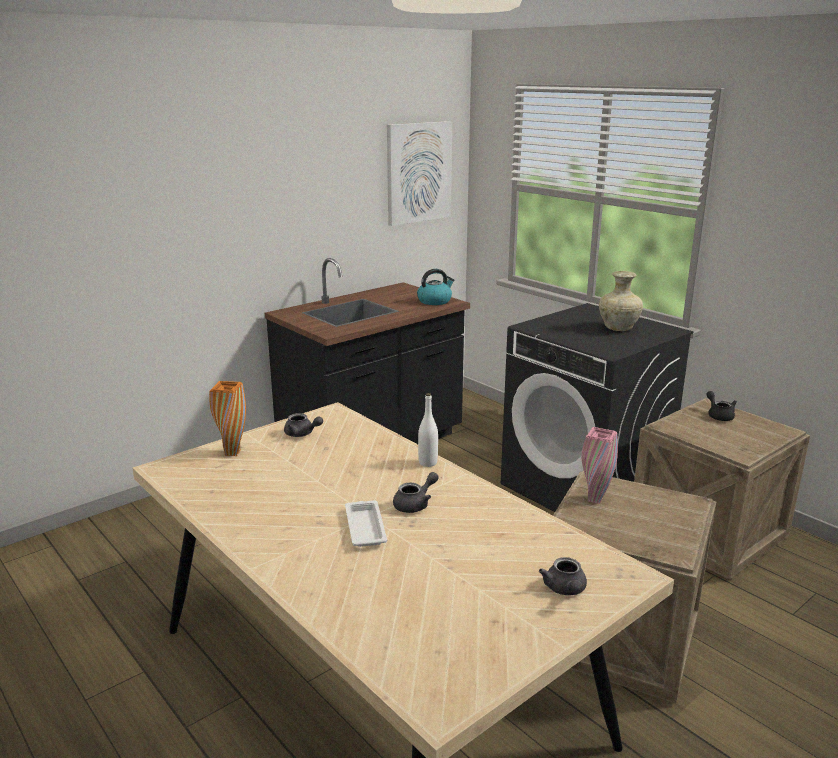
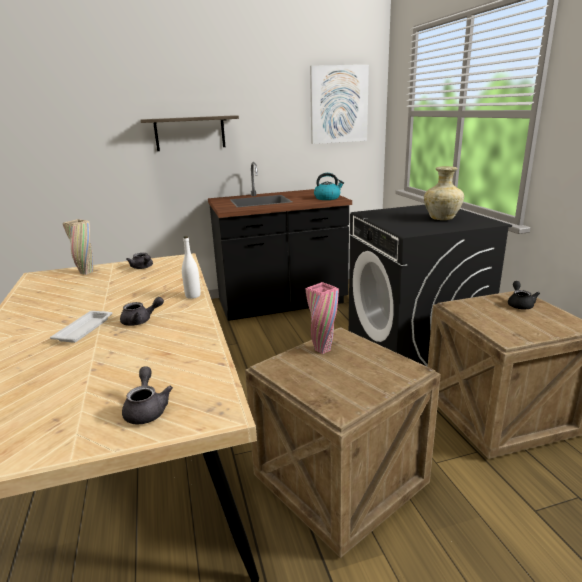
camera: 25 degrees right, 0 degrees up
orange vase [209,381,246,456] -> beige vase [63,219,93,275]
grey teapot [539,557,587,595] -> grey teapot turned 150 degrees clockwise [122,366,173,424]
none -> shelf [141,115,239,151]

